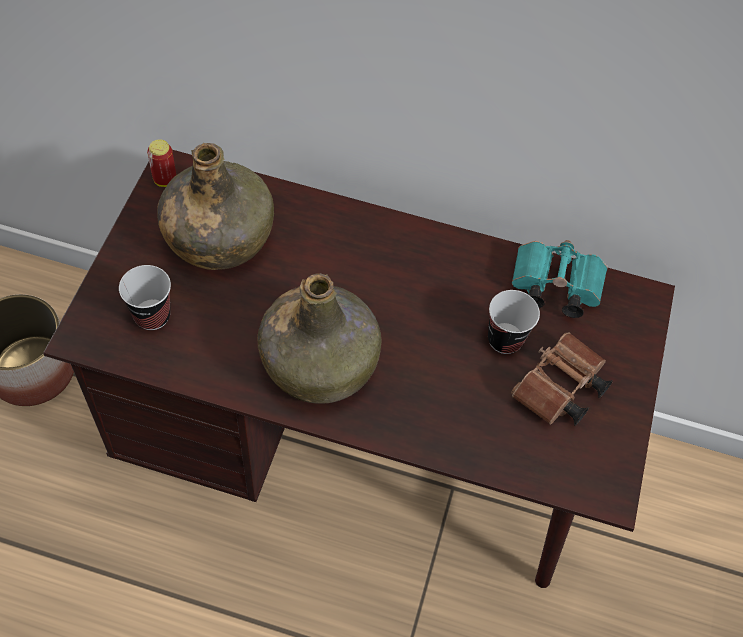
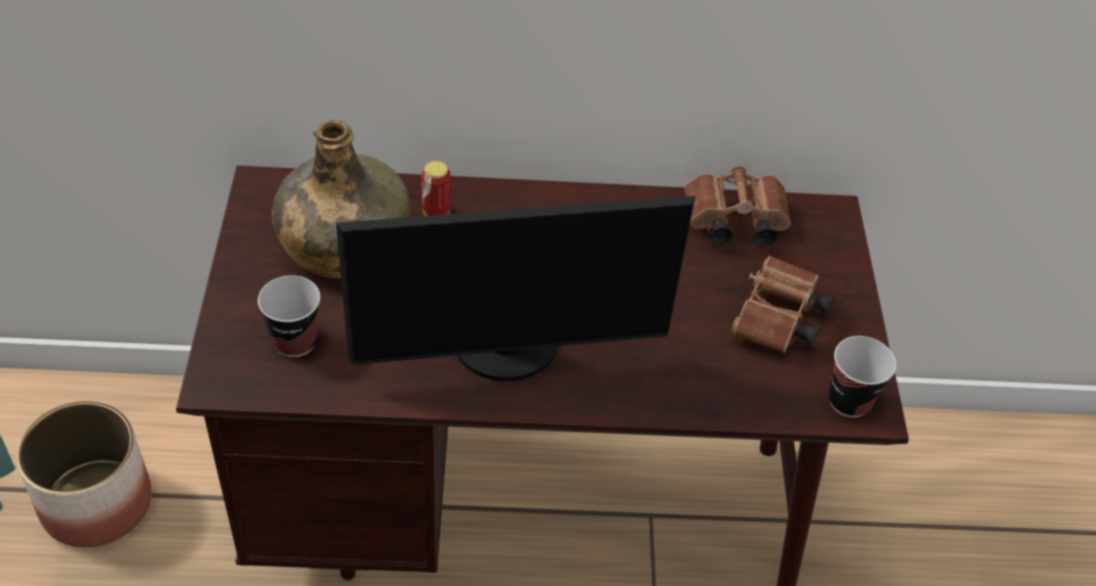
camera: 15 degrees left, 10 degrees down
can [147,139,176,187] -> can moved to [421,161,451,216]
green bottle [258,273,382,404] -> monitor [336,196,695,381]
cup [488,290,540,354] -> cup moved to [828,336,896,418]
turquoise binoculars [512,240,607,318] -> brown binoculars [684,165,791,246]

